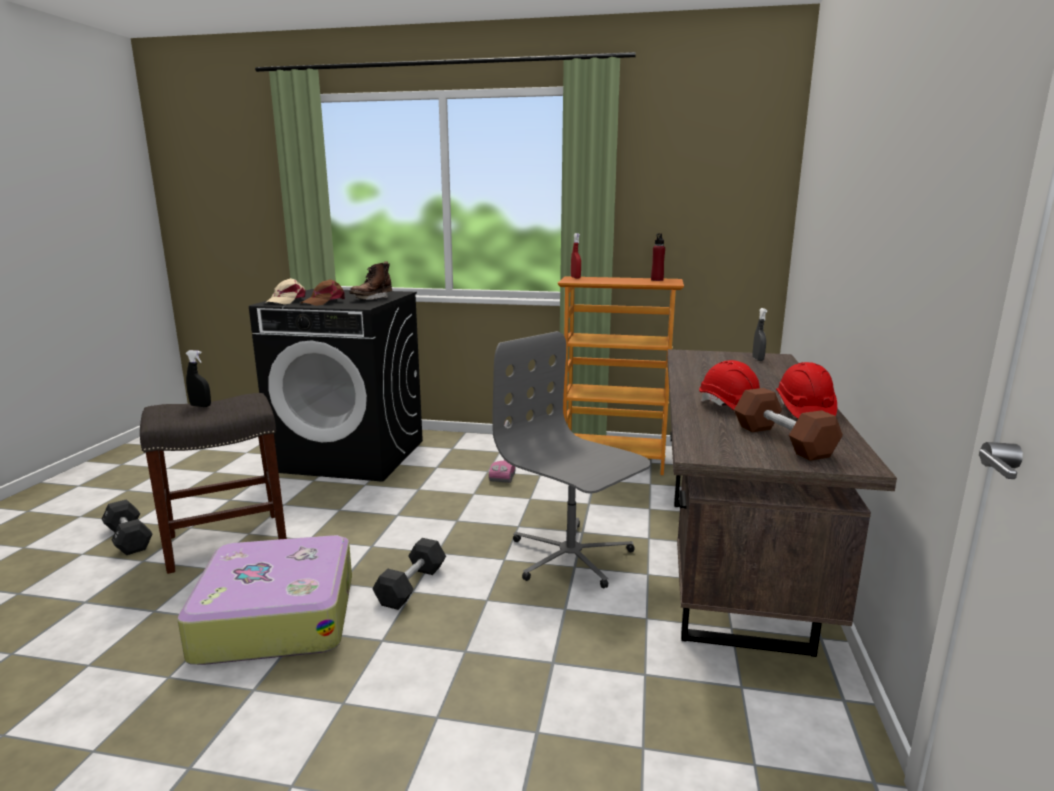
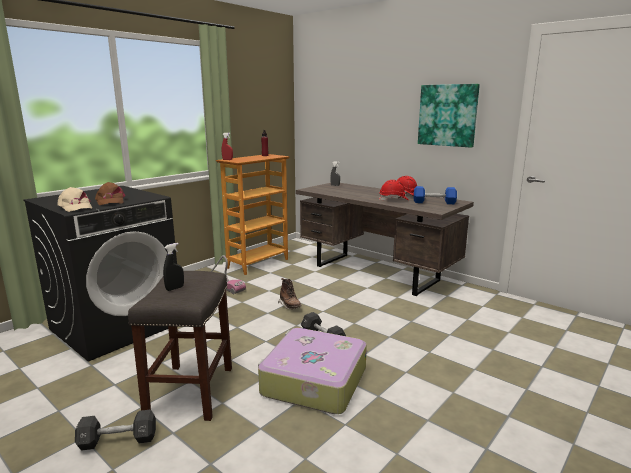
camera: 60 degrees left, 0 degrees up
brown boot [349,262,392,300] -> brown boot moved to [278,278,301,309]
grey office chair [492,331,651,588] -> none
brown dumbbell [734,388,843,461] -> blue dumbbell [414,186,457,204]
none -> picture [418,84,480,148]

